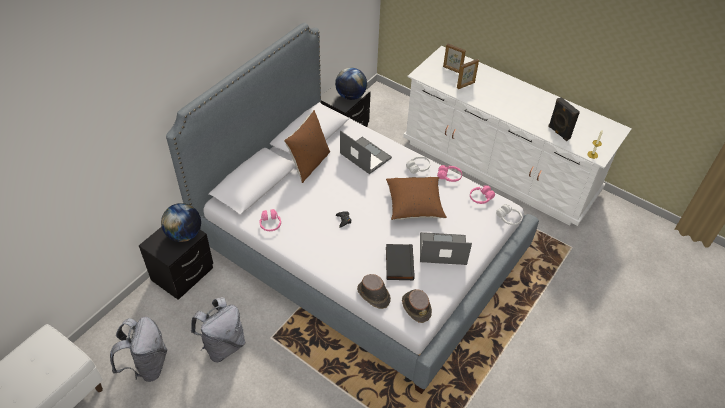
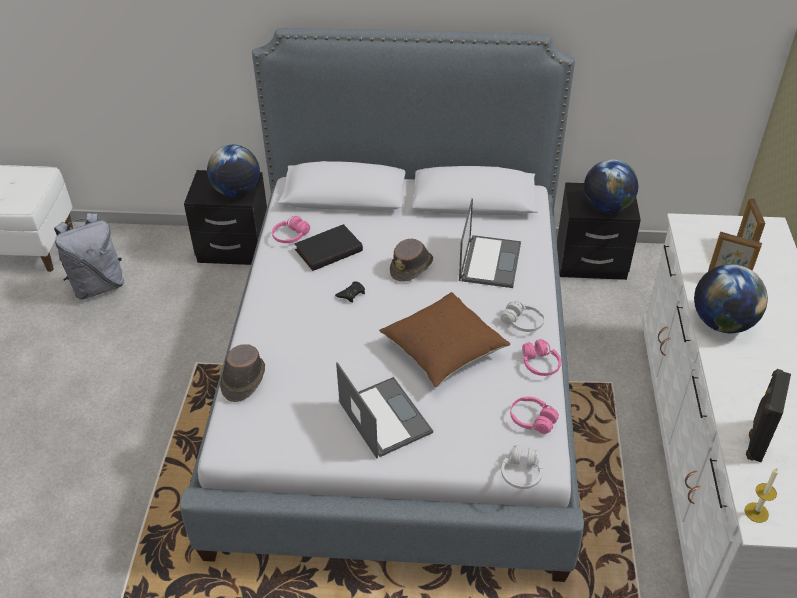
camera: 60 degrees right, 5 degrees down
grey backpack [191,297,245,362] -> none
brown pillow [284,110,330,183] -> none
black book [386,244,414,281] -> black book moved to [294,224,363,271]
brown hat [402,289,432,323] -> brown hat moved to [390,239,433,282]
none -> globe [694,264,768,333]

